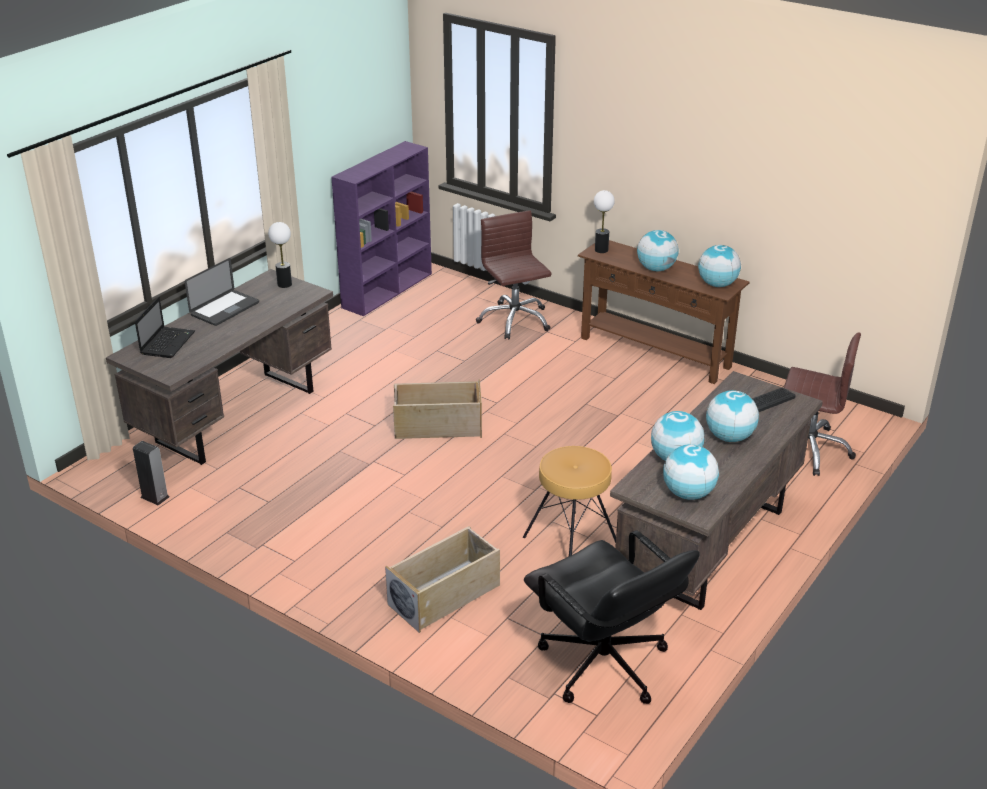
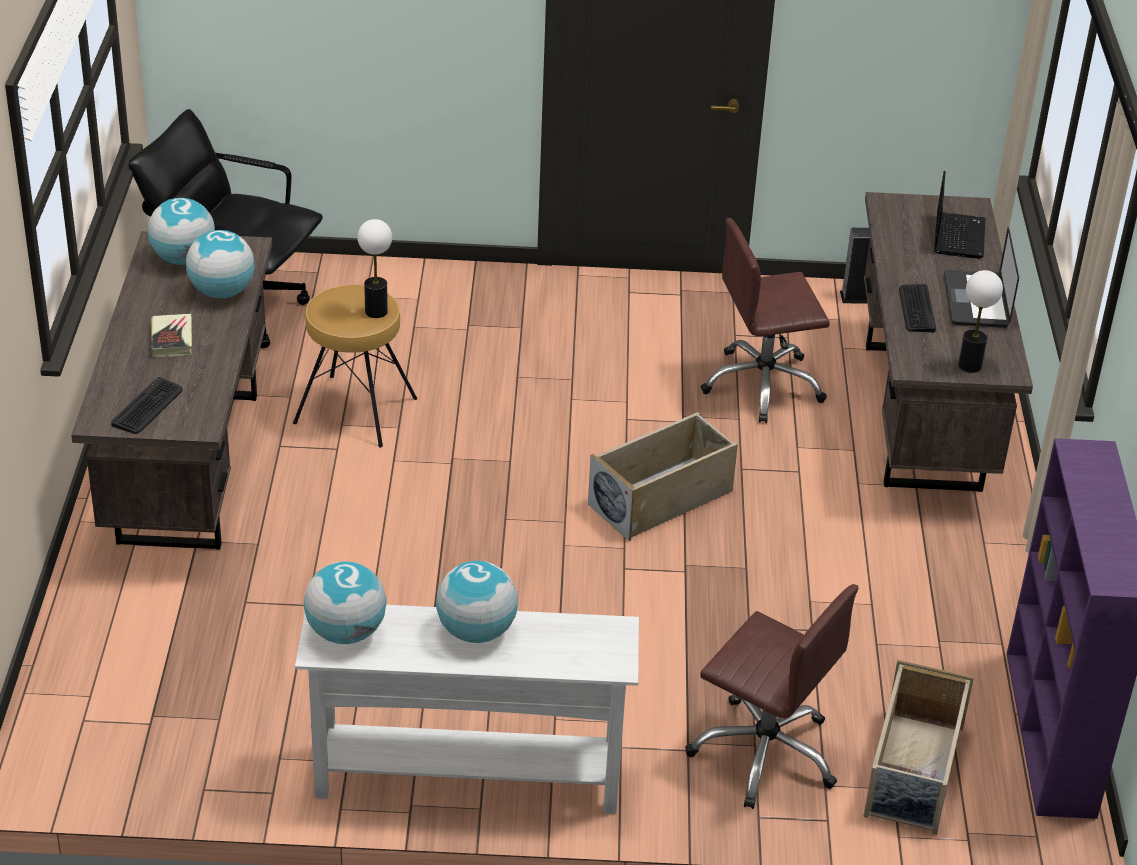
camera: 145 degrees right, 5 degrees up
laptop [135,297,195,358] -> laptop turned 150 degrees counterclockwise [934,171,985,259]
beige storage box [385,526,500,633] -> beige storage box moved to [863,660,974,835]
brown console table [578,240,750,384] -> white console table [295,605,639,813]
table lamp [594,190,615,253] -> table lamp moved to [357,219,392,318]
globe [706,390,759,442] -> book [151,313,192,357]
brown office chair [784,332,861,476] -> brown office chair moved to [701,218,830,423]
none -> keyboard [899,284,936,332]

